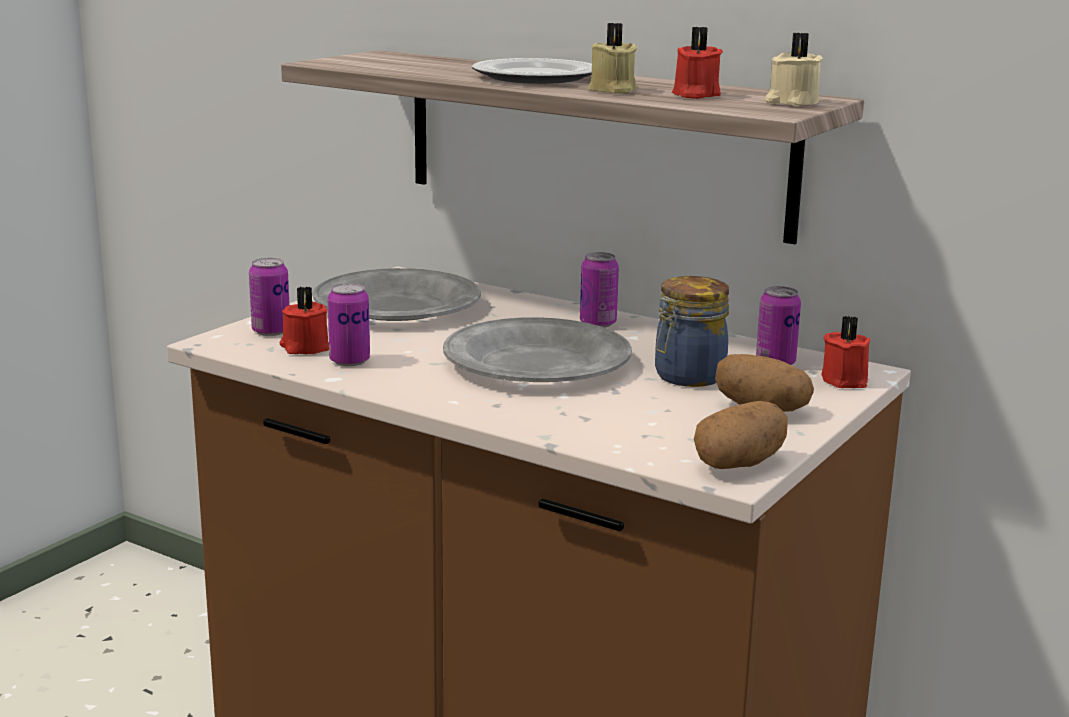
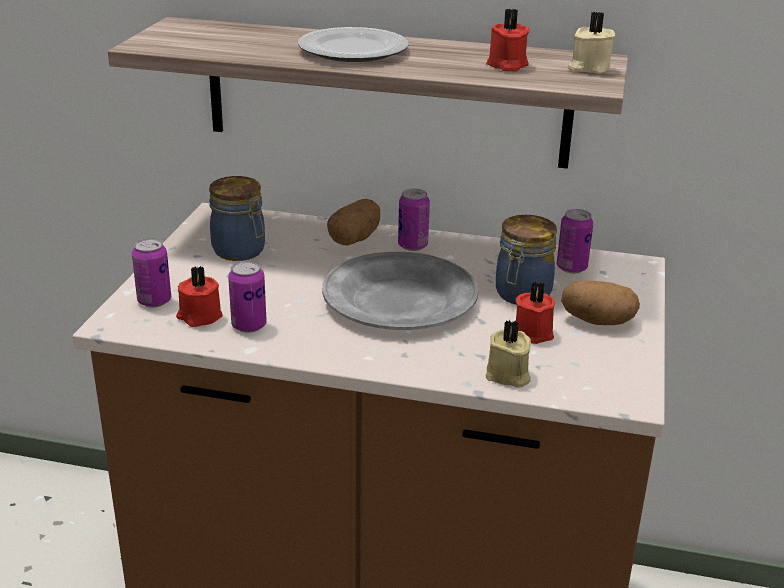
camera: 20 degrees left, 10 degrees up
grey plate [313,268,481,321] -> jar [209,176,265,261]
beige candle [588,23,638,94] -> beige candle moved to [485,320,531,388]
potato [694,401,788,469] -> potato moved to [327,199,380,245]
red candle [822,315,870,388] -> red candle moved to [516,282,555,344]

